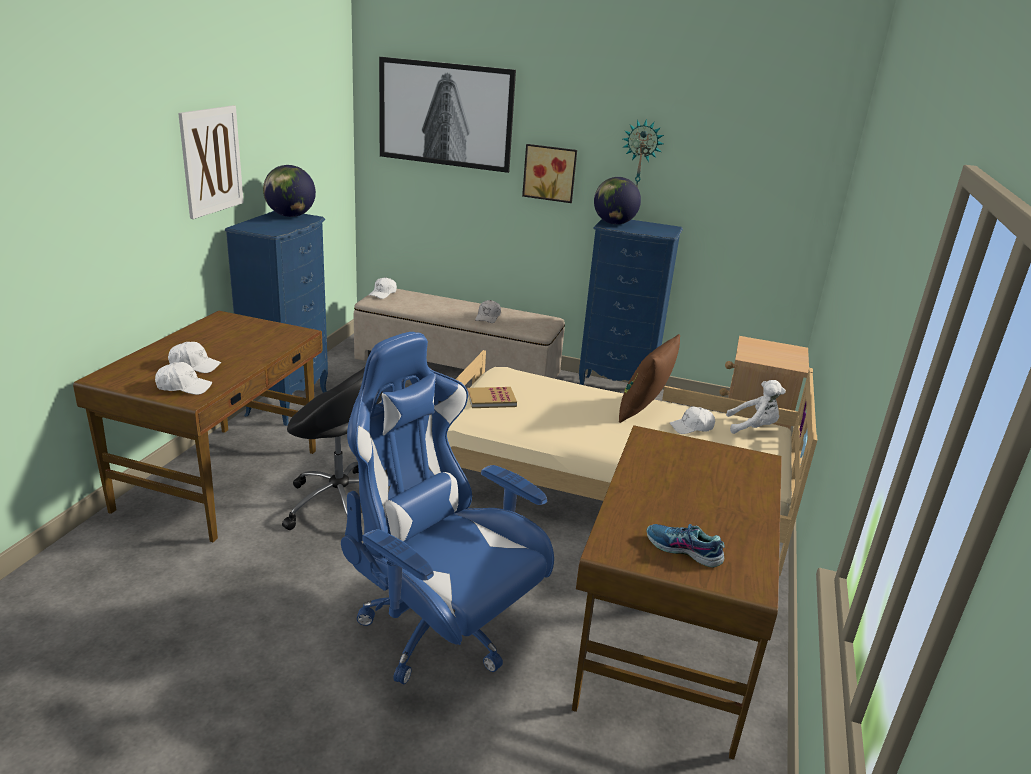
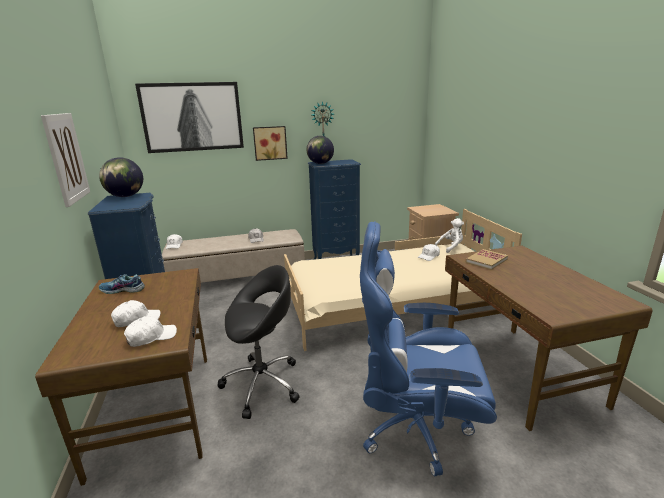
camera: 30 degrees left, 5 degrees down
book [467,387,517,408] -> book moved to [466,249,508,270]
brown pillow [619,334,680,423] -> none
shoe [647,524,725,568] -> shoe moved to [99,274,145,294]

